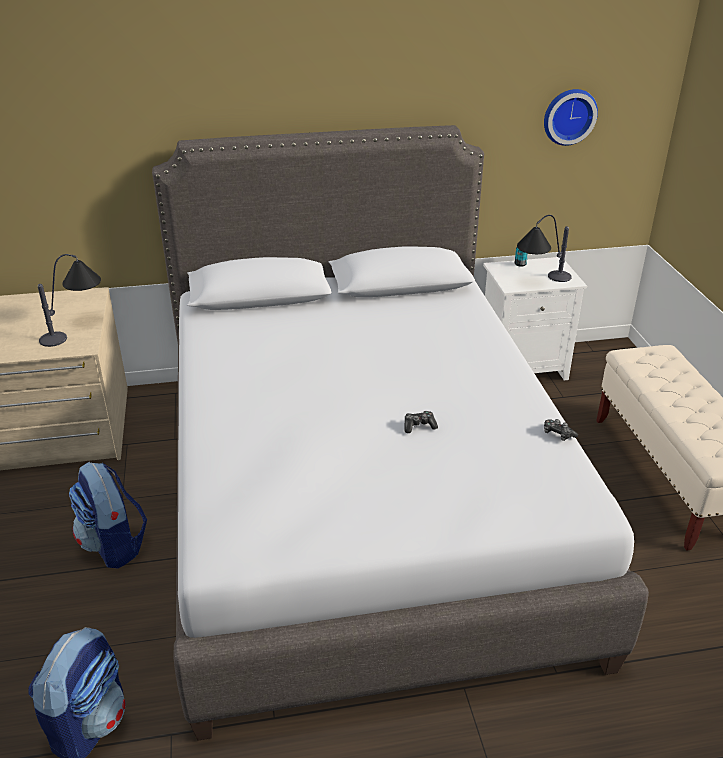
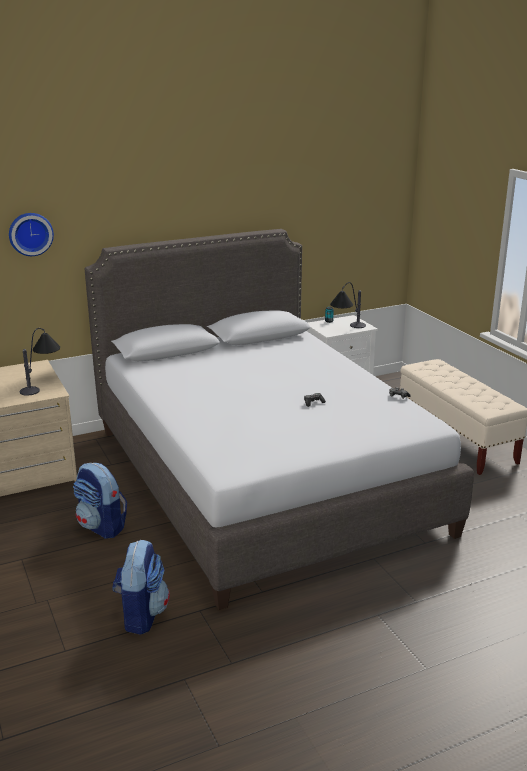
camera: 15 degrees left, 10 degrees down
wall clock [544,89,598,146] -> wall clock moved to [9,213,54,256]

